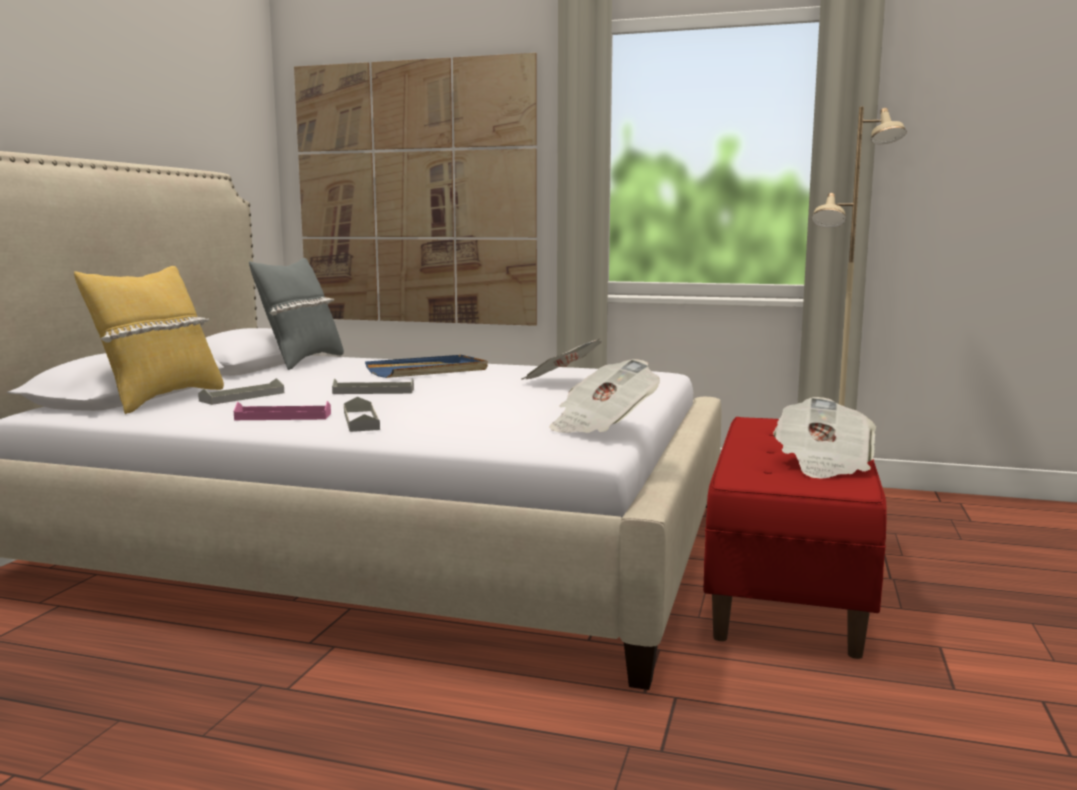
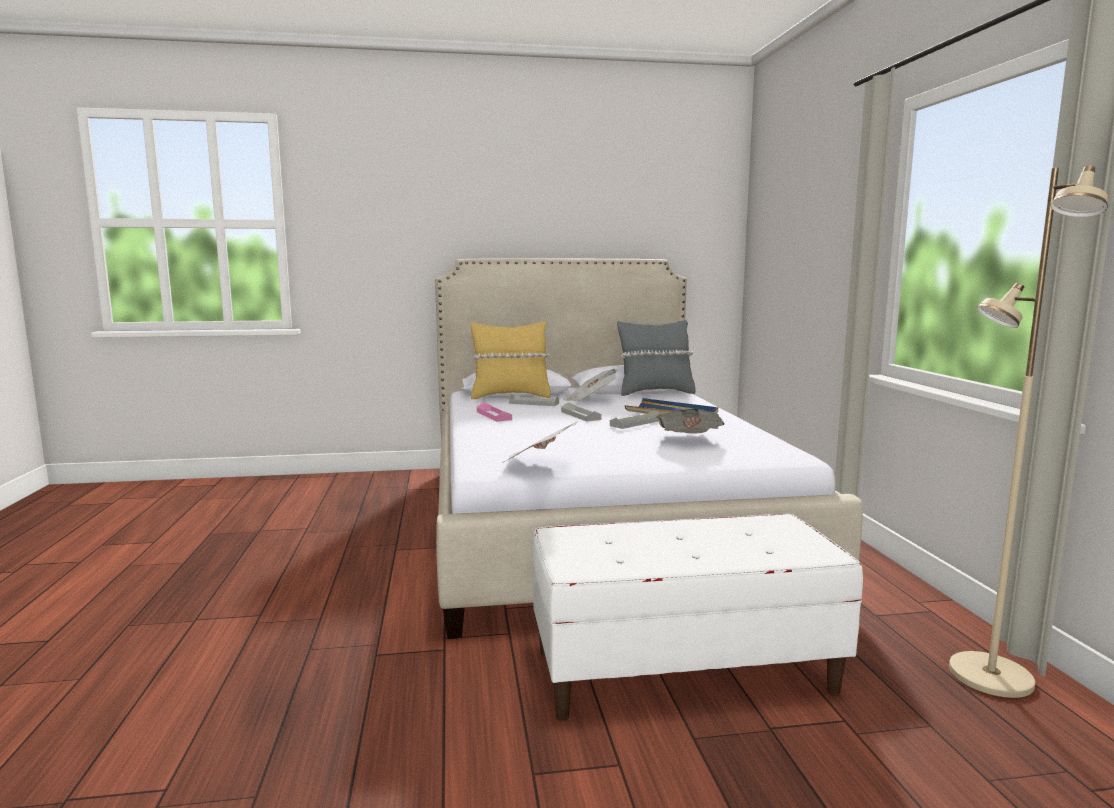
camera: 65 degrees right, 0 degrees up
picture [294,53,537,326] -> none
grey tray [344,397,380,432] -> grey tray moved to [610,410,659,429]
red bench [703,417,887,659] -> white bench [532,514,863,721]
newspaper [773,397,876,478] -> newspaper moved to [563,369,619,401]

